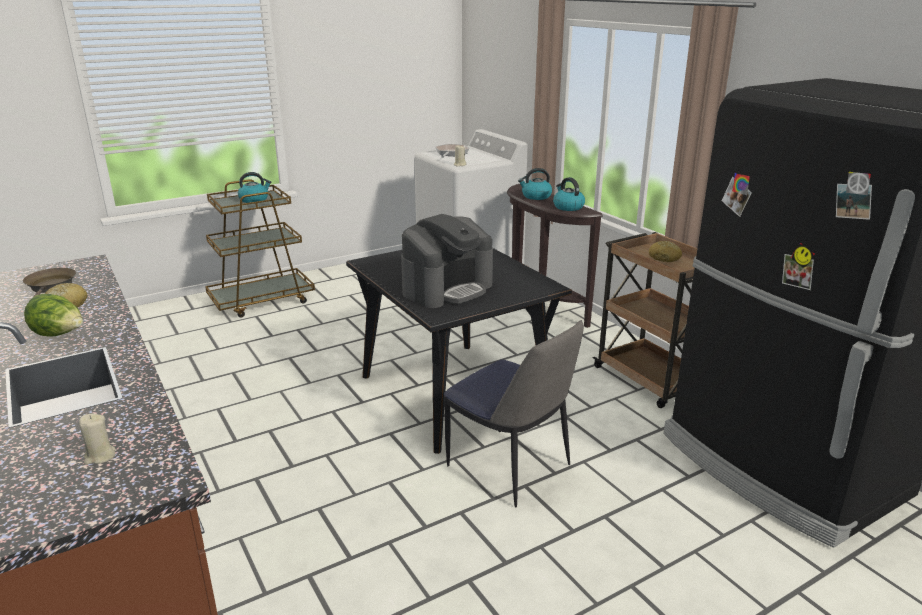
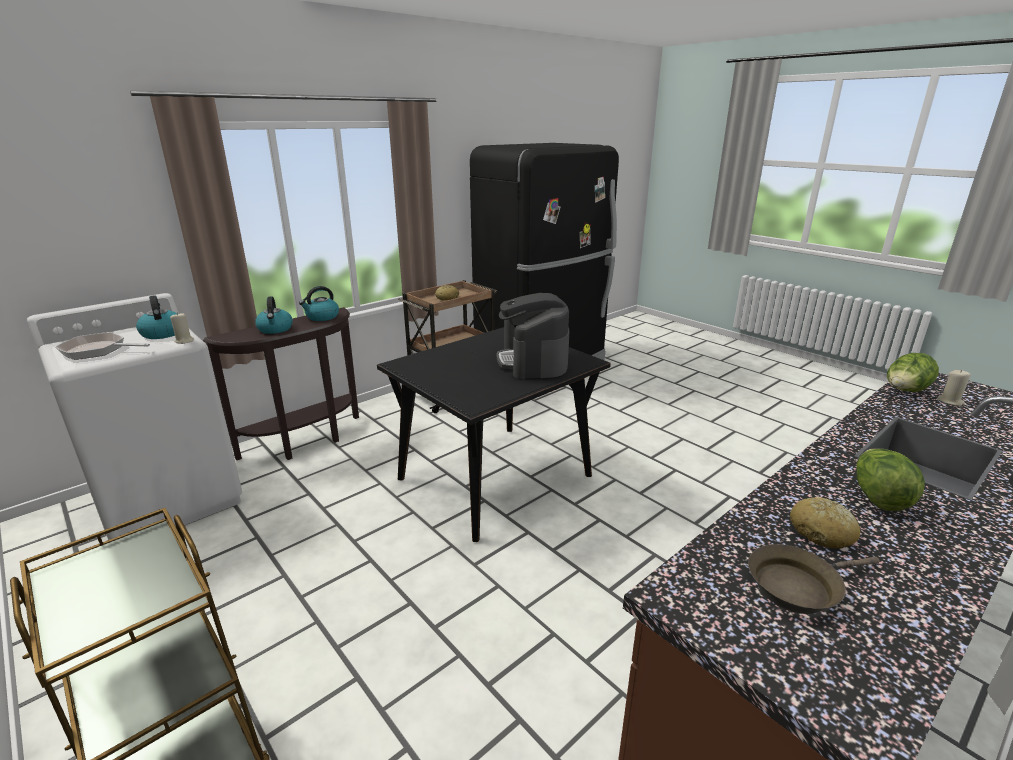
camera: 100 degrees left, 0 degrees up
kettle [238,172,272,203] -> kettle moved to [136,295,177,339]
coffee machine [401,214,493,308] -> coffee machine turned 135 degrees counterclockwise [497,293,570,379]
chair [444,320,584,507] -> none
none -> lettuce [887,353,939,392]

